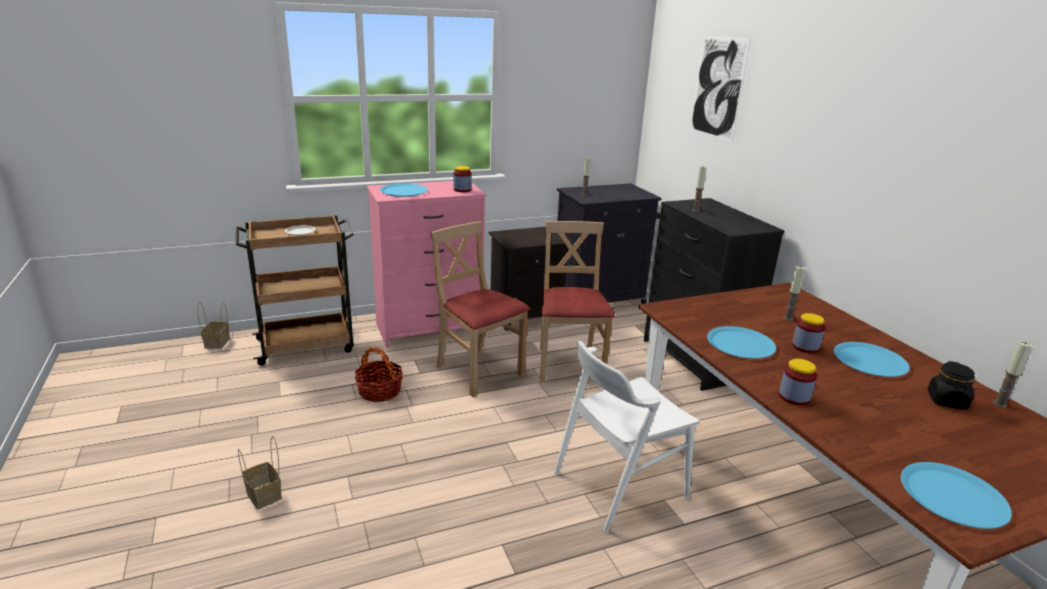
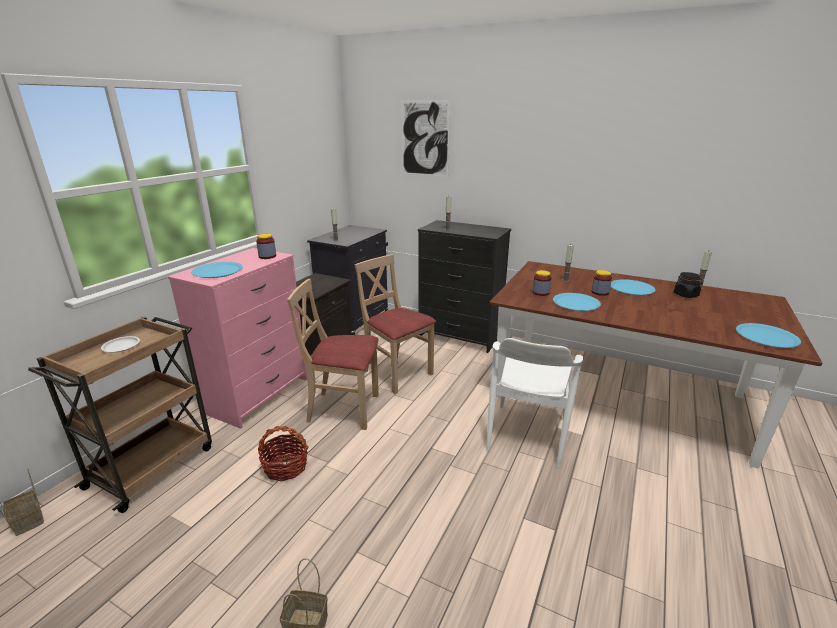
camera: 40 degrees left, 0 degrees up
jar [779,359,817,406] -> jar moved to [532,270,551,296]

